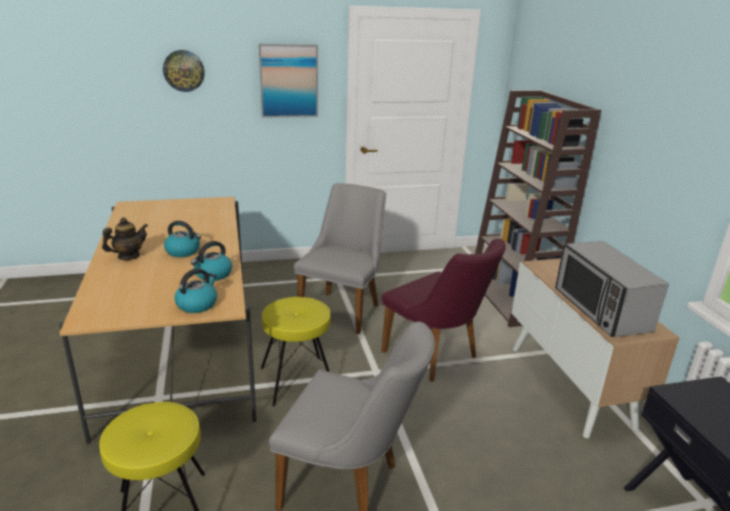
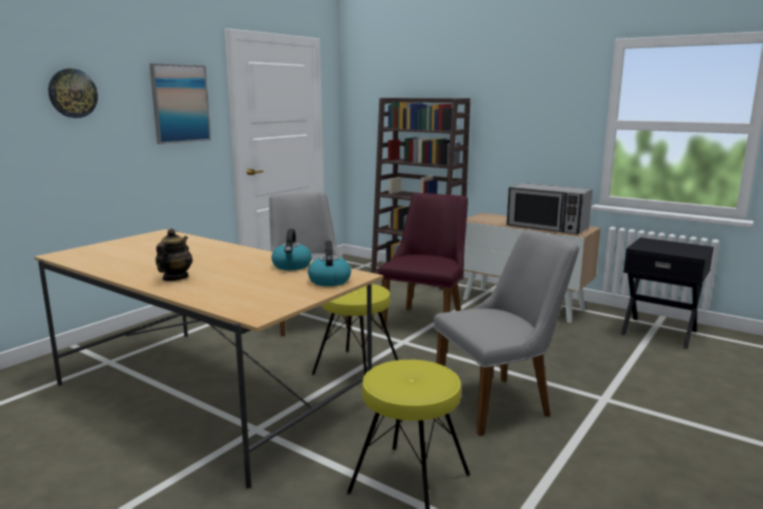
camera: 40 degrees left, 10 degrees down
kettle [164,221,201,257] -> none
purple chair [381,239,506,382] -> purple chair turned 75 degrees counterclockwise [378,193,468,329]

